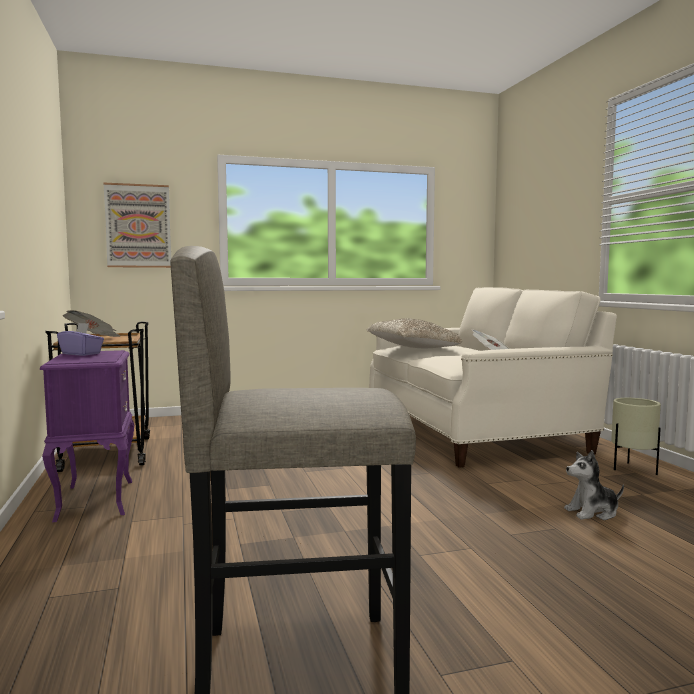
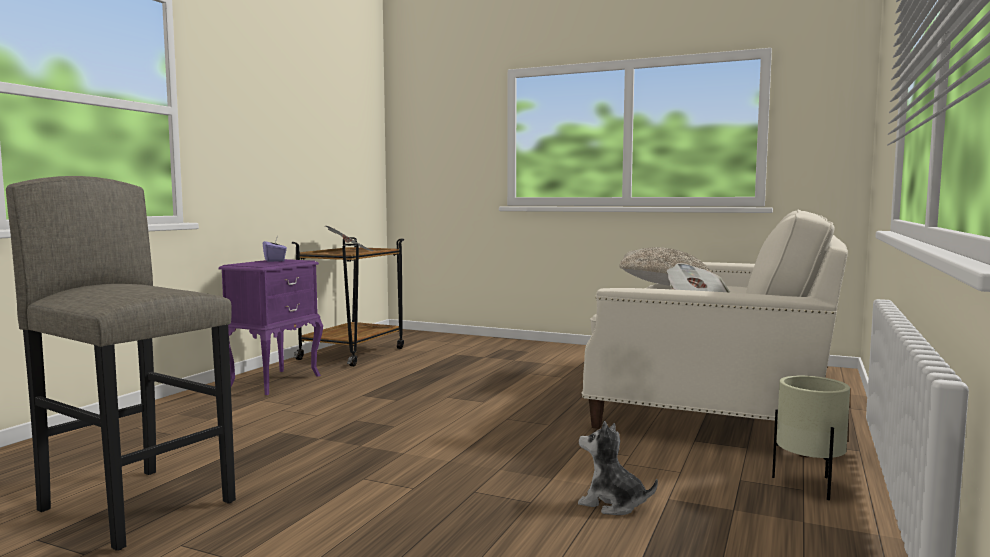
camera: 40 degrees right, 0 degrees up
picture [104,183,171,268] -> none

